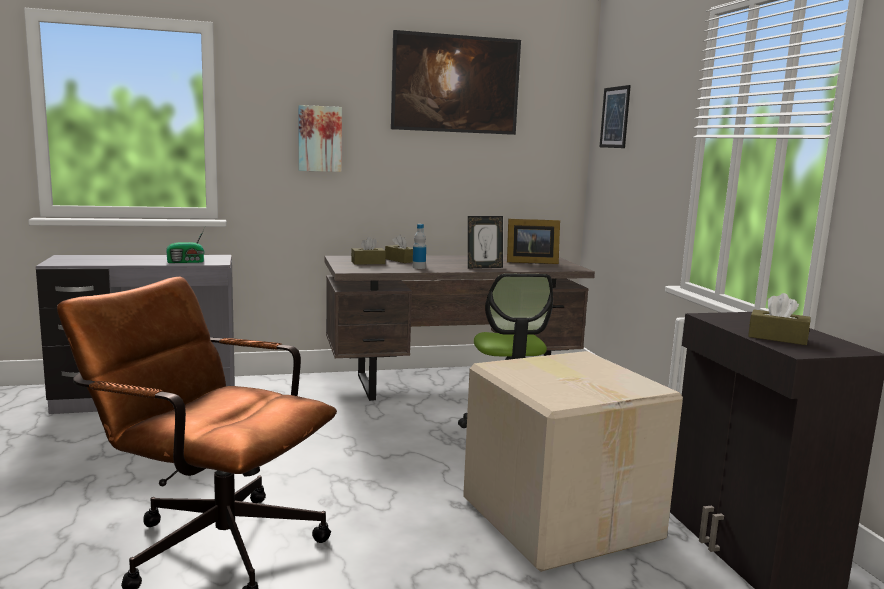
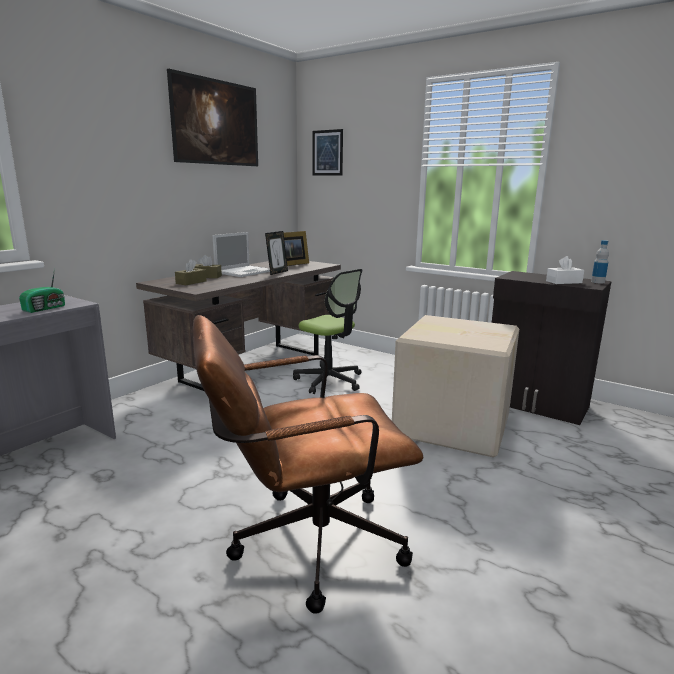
camera: 40 degrees left, 5 degrees up
picture [298,105,342,172] -> none
bottle [412,224,426,269] -> bottle moved to [591,240,609,283]
brown tissue box [748,293,811,345] -> white tissue box [546,256,584,284]
none -> laptop [213,232,270,277]

